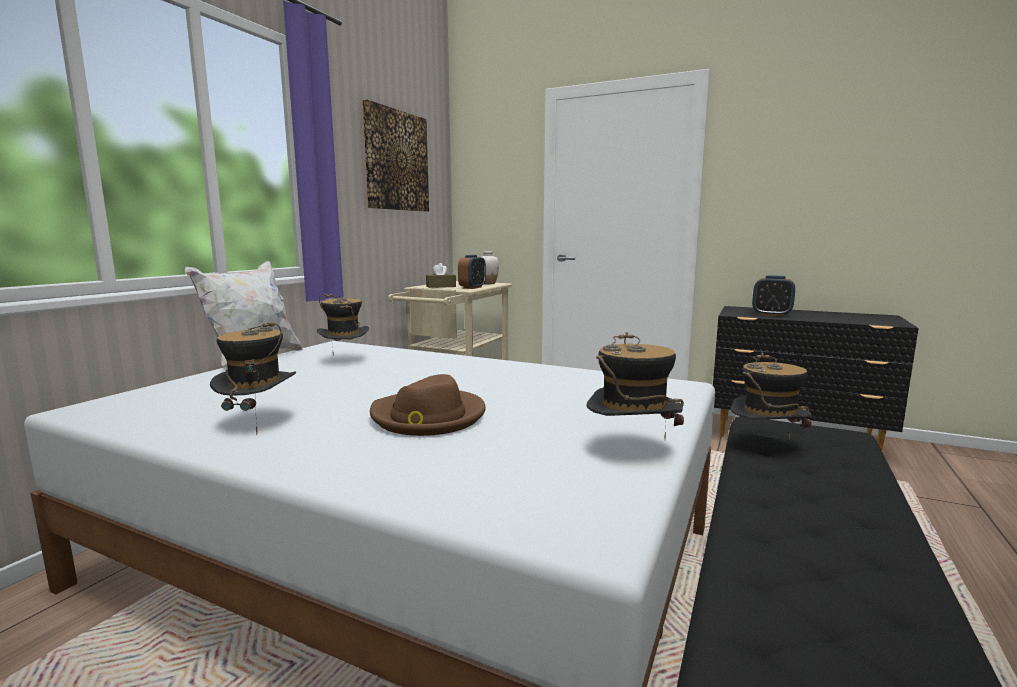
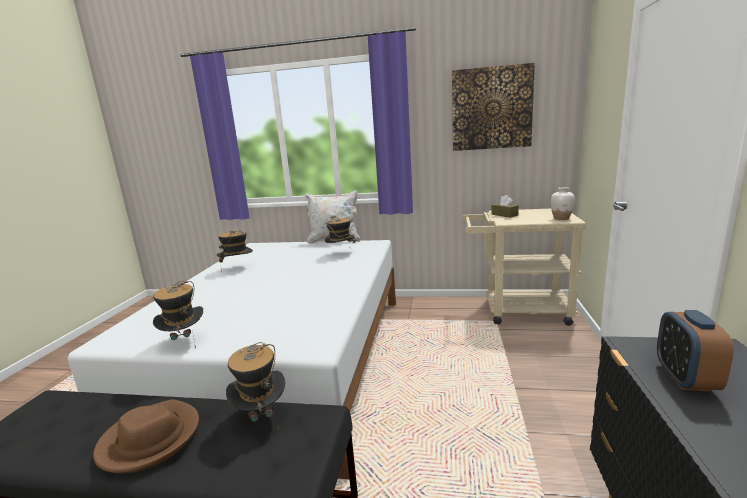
camera: 75 degrees right, 5 degrees up
brown hat [370,374,486,436] -> brown hat moved to [93,399,199,473]
alarm clock [458,255,486,289] -> none

